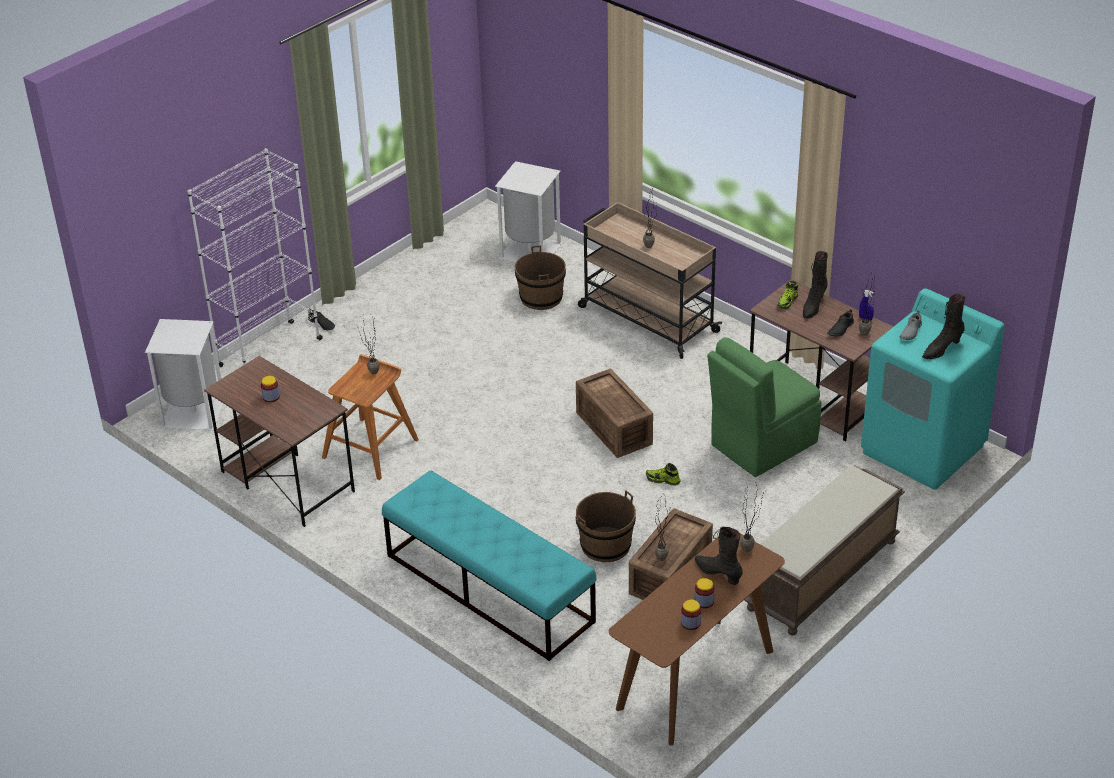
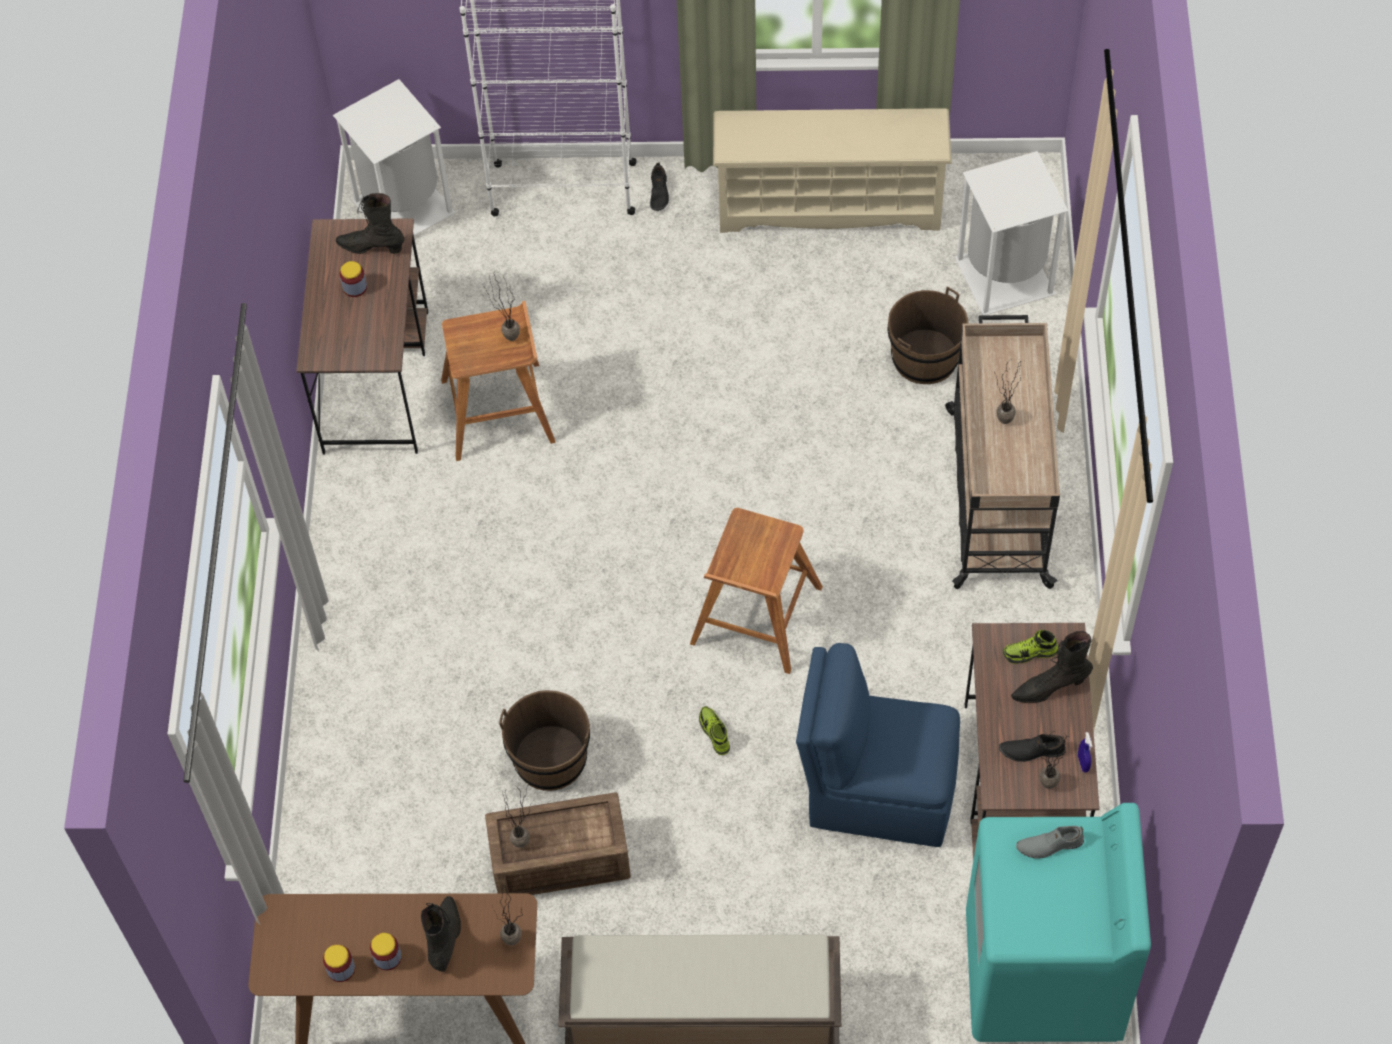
camera: 50 degrees right, 20 degrees up
turquoise bench [382,471,596,661] -> none
crate [576,369,653,458] -> brown stool [690,508,823,674]
green chair [707,338,821,477] -> blue chair [796,643,960,847]
black boot [922,294,965,359] -> black boot moved to [336,193,404,254]
none -> beige shoe rack [713,108,952,233]

